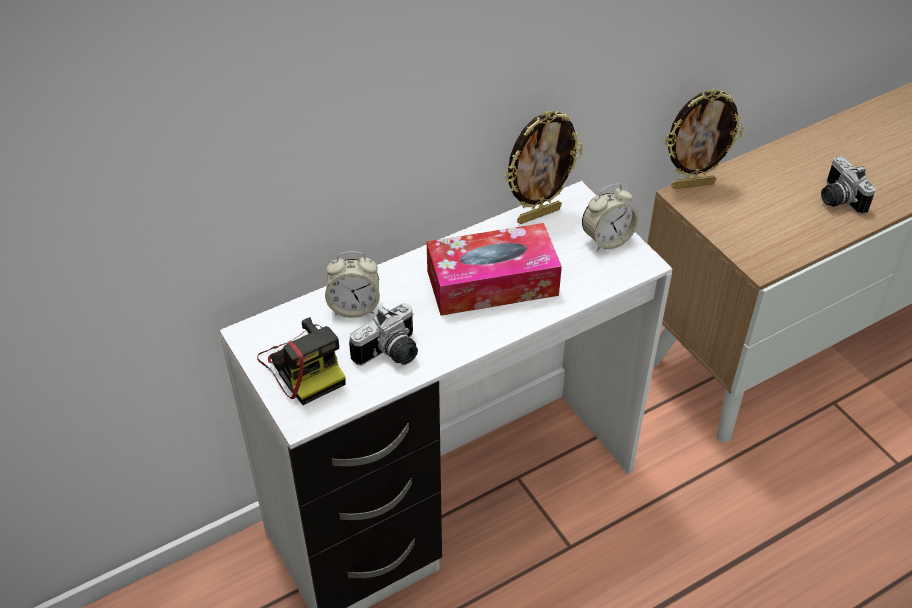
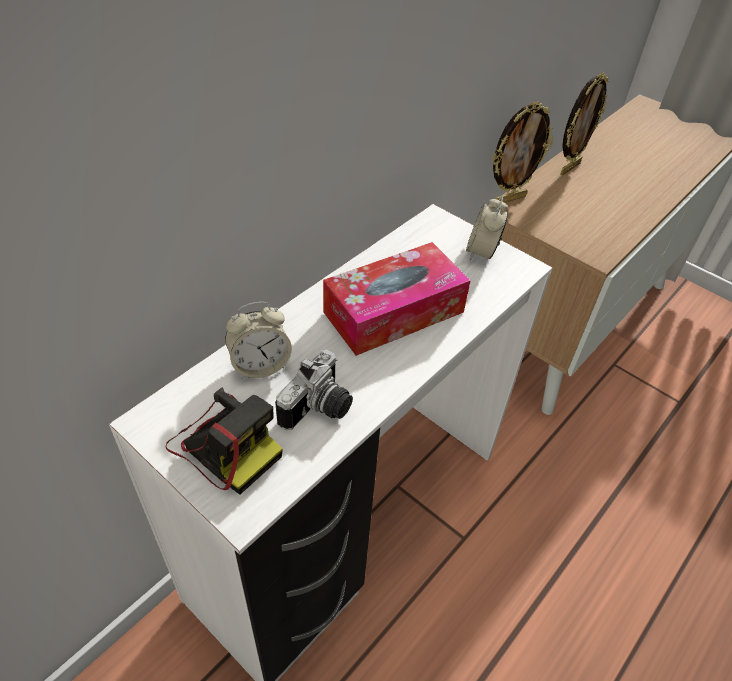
camera: 20 degrees left, 0 degrees up
picture frame [505,111,583,224] -> picture frame moved to [560,73,609,175]
alarm clock [582,184,638,252] -> alarm clock turned 150 degrees clockwise [466,195,508,261]
camera [821,156,876,215] -> none

